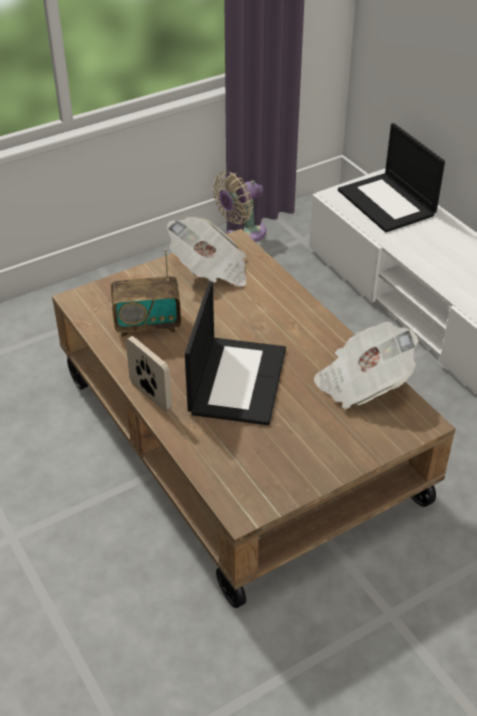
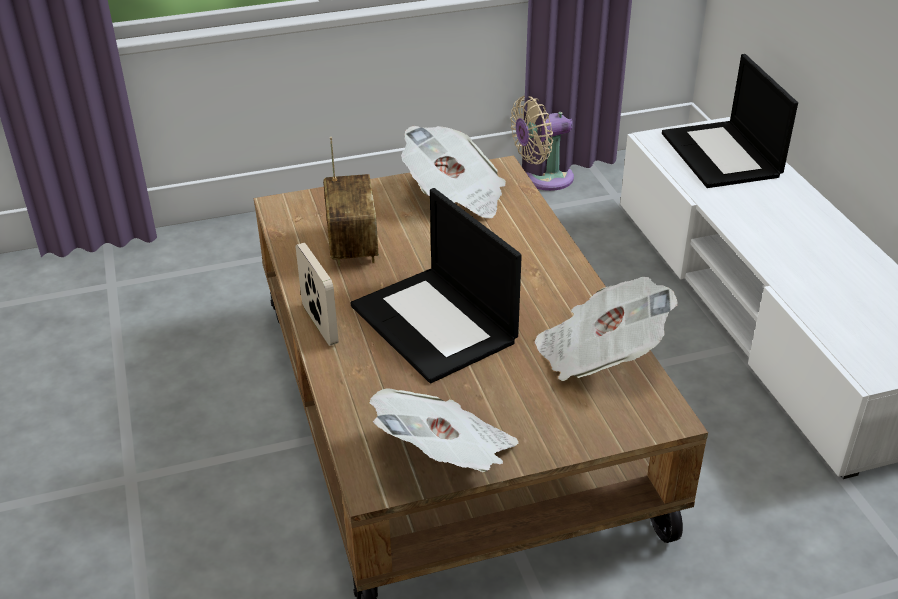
camera: 15 degrees right, 5 degrees down
radio [111,249,181,337] -> radio turned 105 degrees counterclockwise [323,137,378,266]
laptop [185,281,286,425] -> laptop turned 120 degrees clockwise [351,188,522,383]
none -> newspaper [370,388,519,472]

